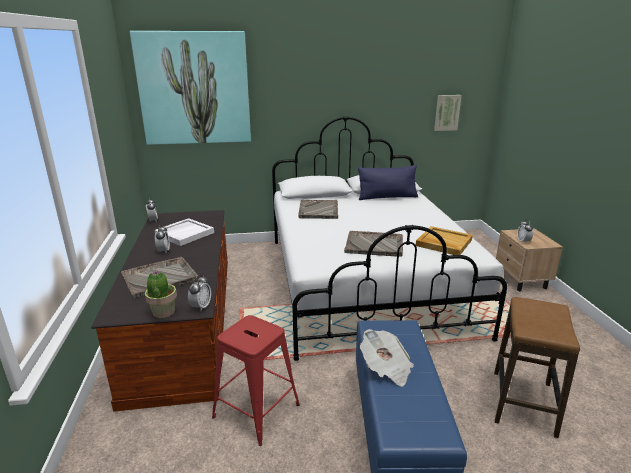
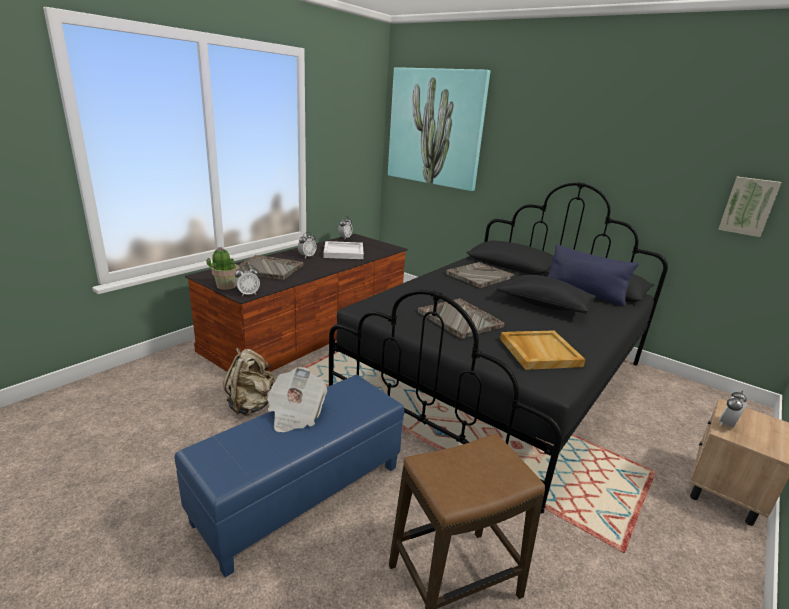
camera: 45 degrees right, 0 degrees up
red stool [212,315,300,446] -> beige backpack [223,348,275,416]
white bed [272,117,507,361] -> black bed [329,182,668,514]
none -> black pillow [497,275,596,314]

